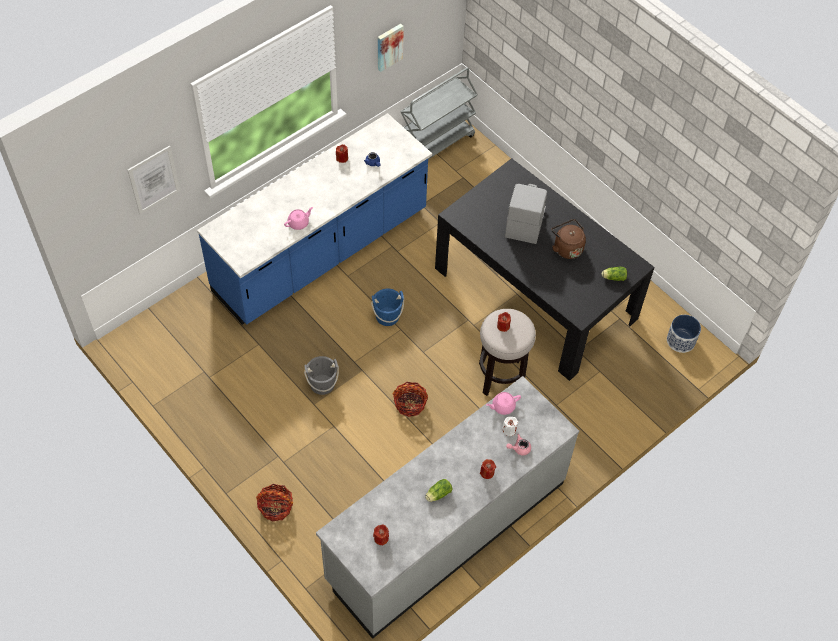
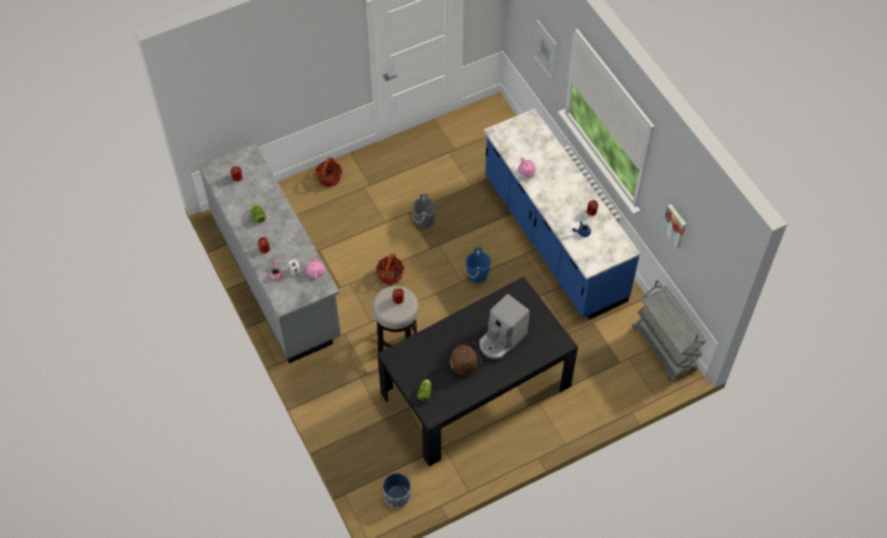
camera: 105 degrees right, 0 degrees up
coffee machine [505,184,547,244] -> coffee machine turned 105 degrees clockwise [479,294,530,359]

